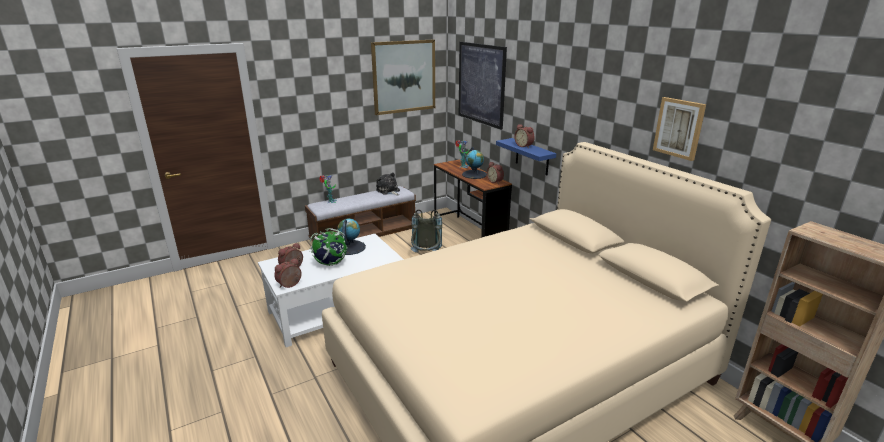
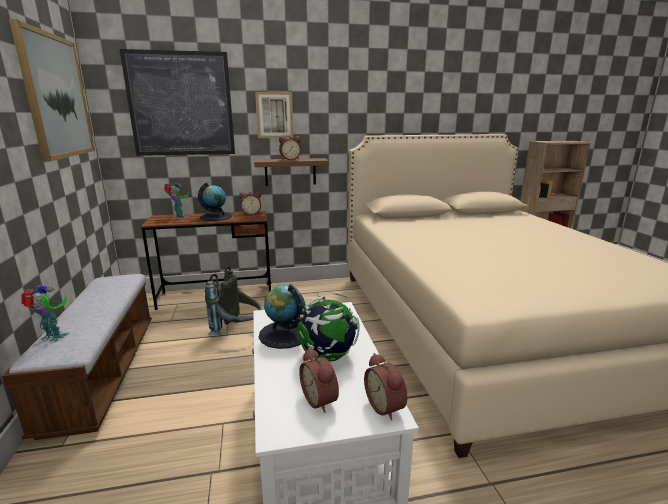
camera: 70 degrees left, 5 degrees down
plush toy [376,172,400,195] -> none
blue shelf [496,138,556,176] -> brown shelf [254,158,329,186]
picture [653,97,706,161] -> picture moved to [255,92,294,138]

